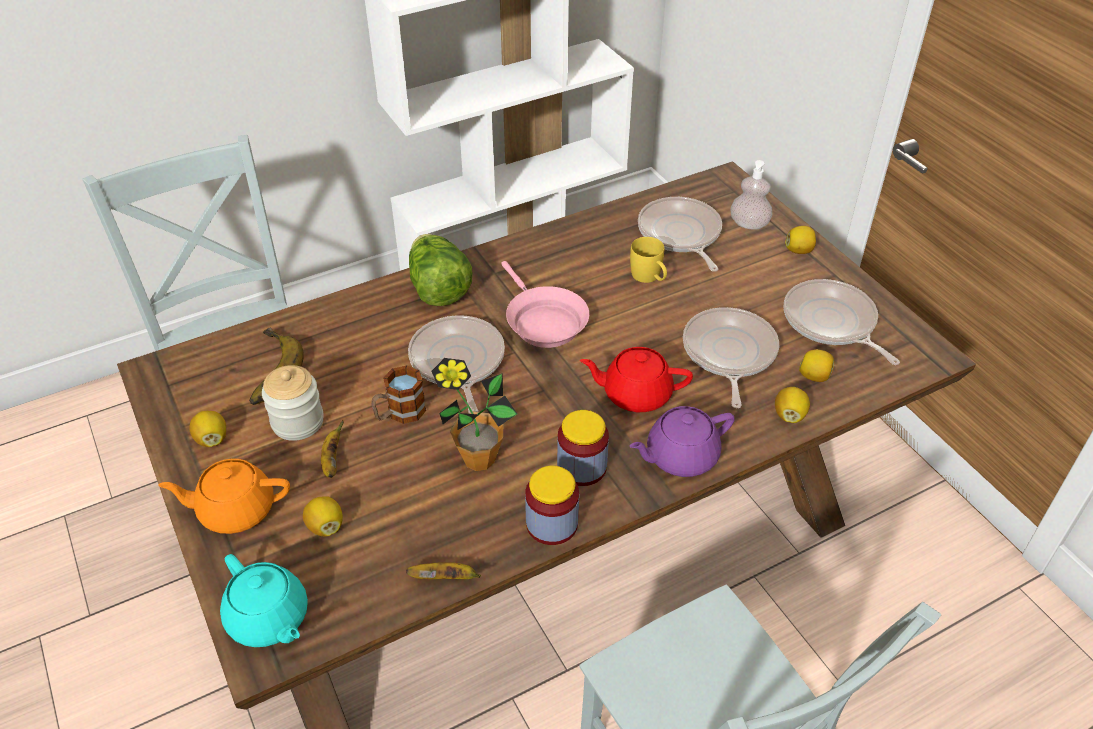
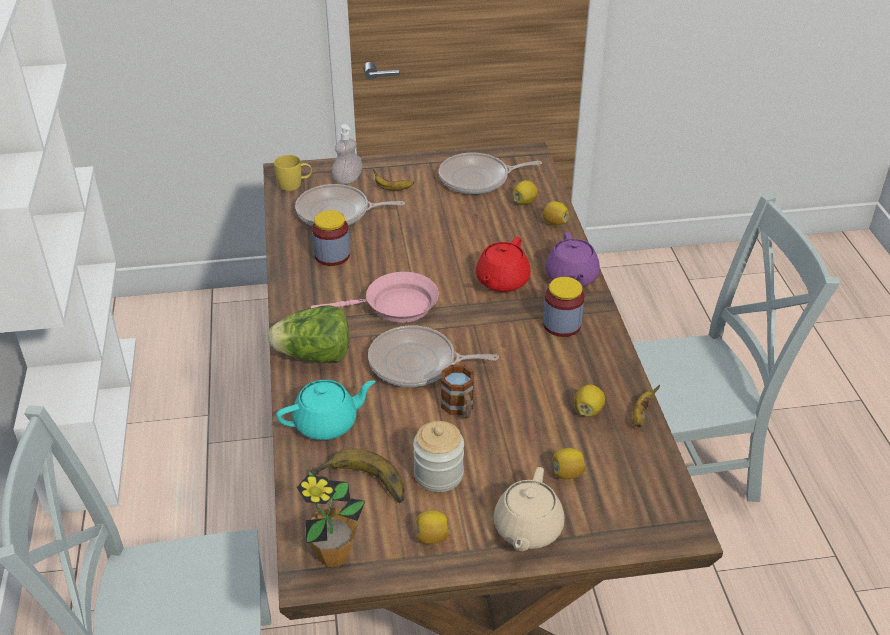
camera: 70 degrees left, 5 degrees down
orange teapot [158,458,290,534] -> beige teapot [494,467,565,551]
turquoise teapot [220,554,308,647] -> turquoise teapot moved to [276,380,375,440]
banana [321,420,344,478] -> banana moved to [373,169,414,191]
potted plant [432,358,517,471] -> potted plant moved to [297,470,365,567]
jar [525,466,579,545] -> jar moved to [312,210,350,266]
yellow mug [630,237,667,283] -> yellow mug moved to [274,155,312,191]
frying pan [683,307,779,408] -> none
lemon [785,226,816,254] -> lemon moved to [574,385,605,417]

